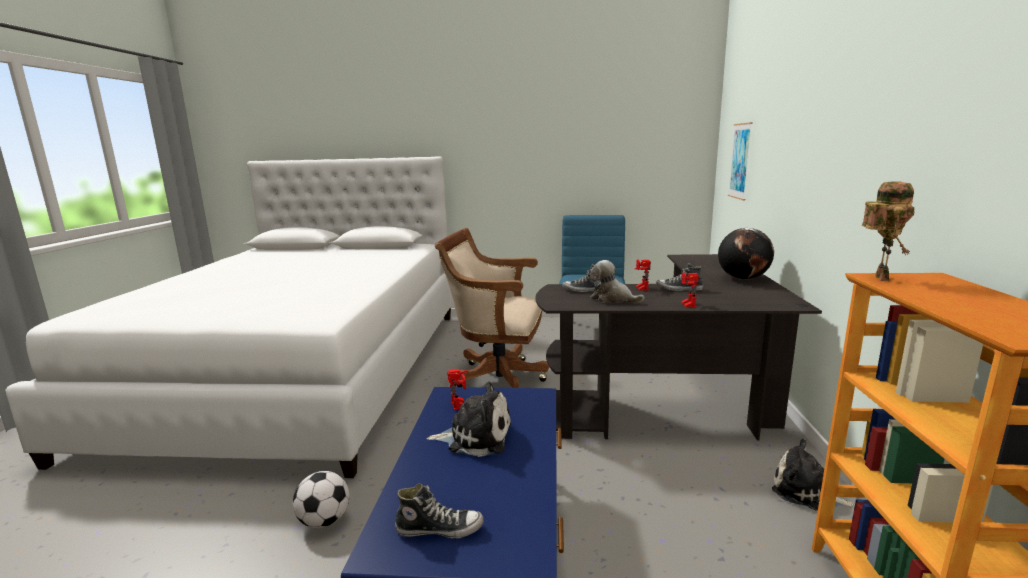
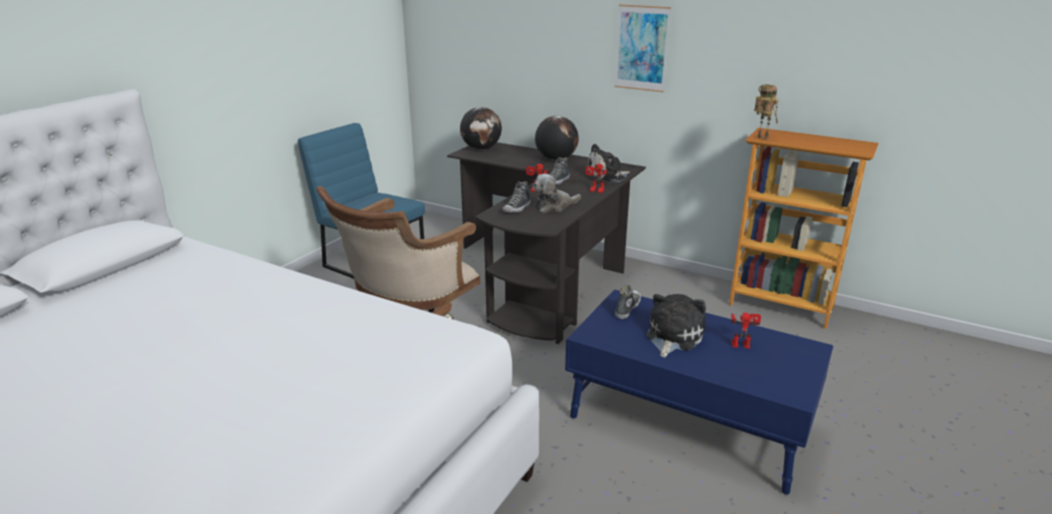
camera: 65 degrees left, 10 degrees up
football [293,471,349,528] -> none
shoe [395,484,484,539] -> shoe moved to [615,285,641,319]
toy robot [447,369,469,410] -> toy robot moved to [731,313,761,348]
picture [728,122,753,201] -> picture moved to [615,4,671,92]
plush toy [772,439,855,511] -> plush toy moved to [584,144,630,183]
none -> globe [460,107,502,150]

